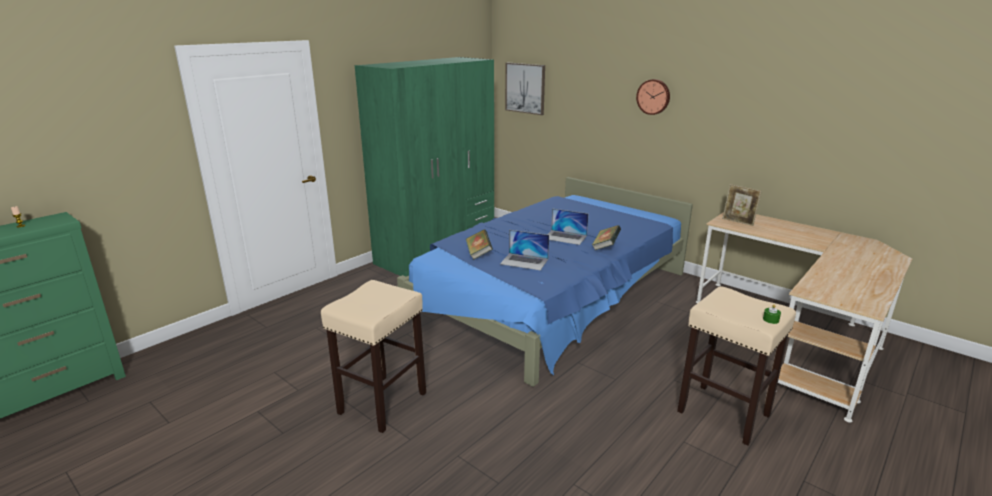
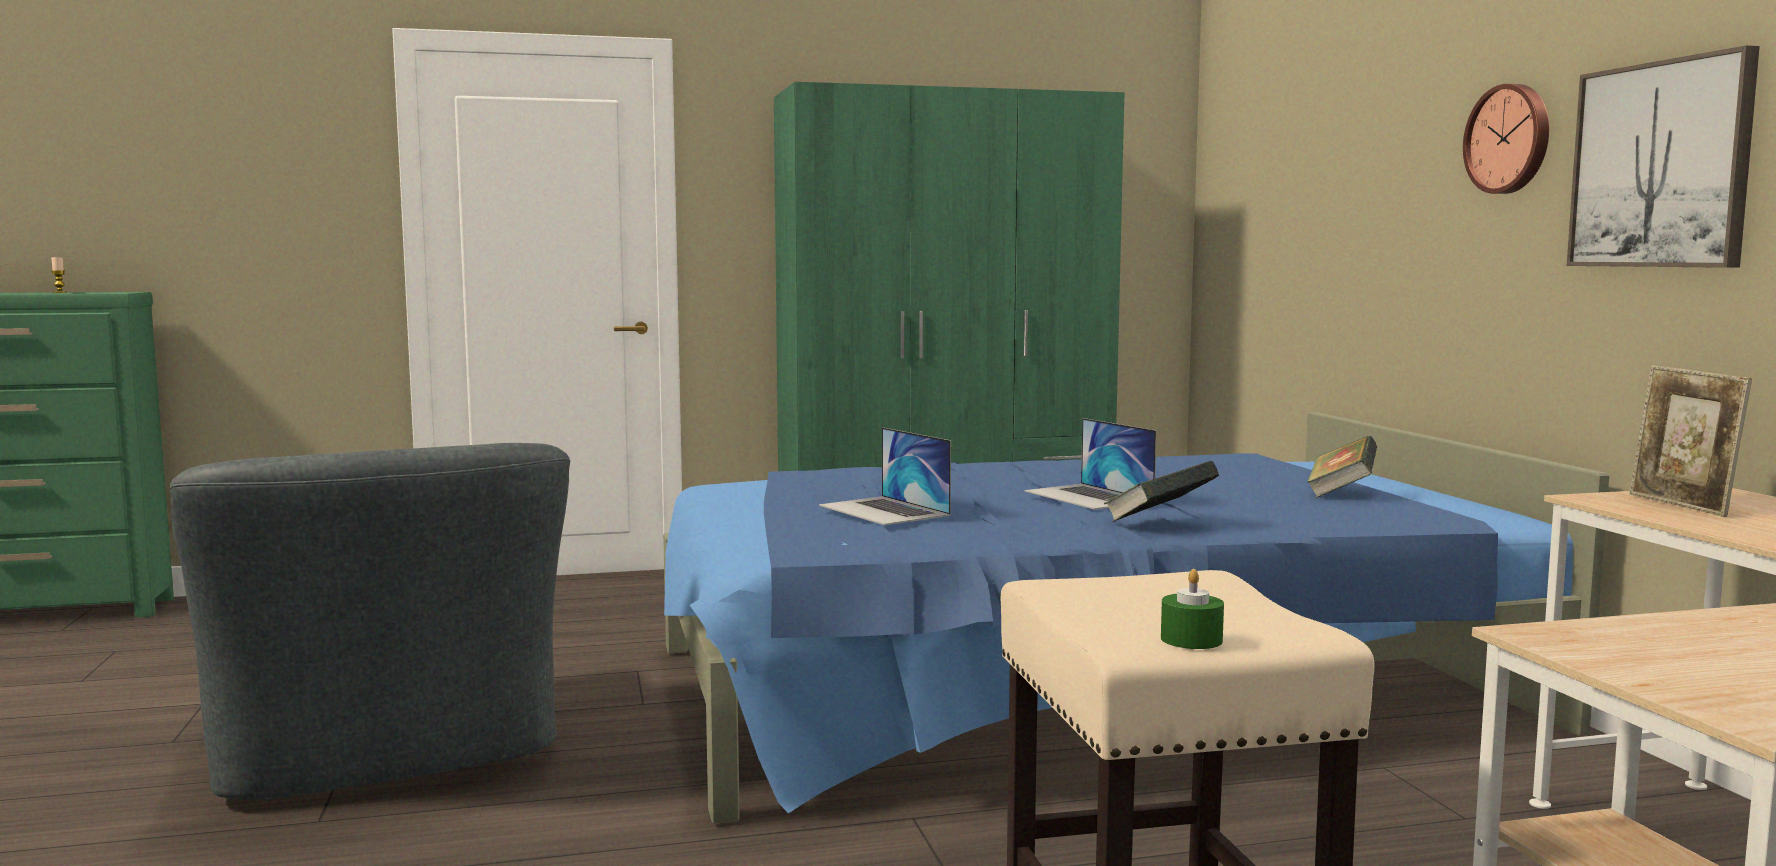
camera: 35 degrees right, 15 degrees down
beige stool [321,280,426,433] -> grey armchair [170,443,570,800]
book [466,229,493,260] -> book moved to [1307,436,1377,498]
picture [505,63,545,115] -> picture moved to [1567,45,1760,268]

